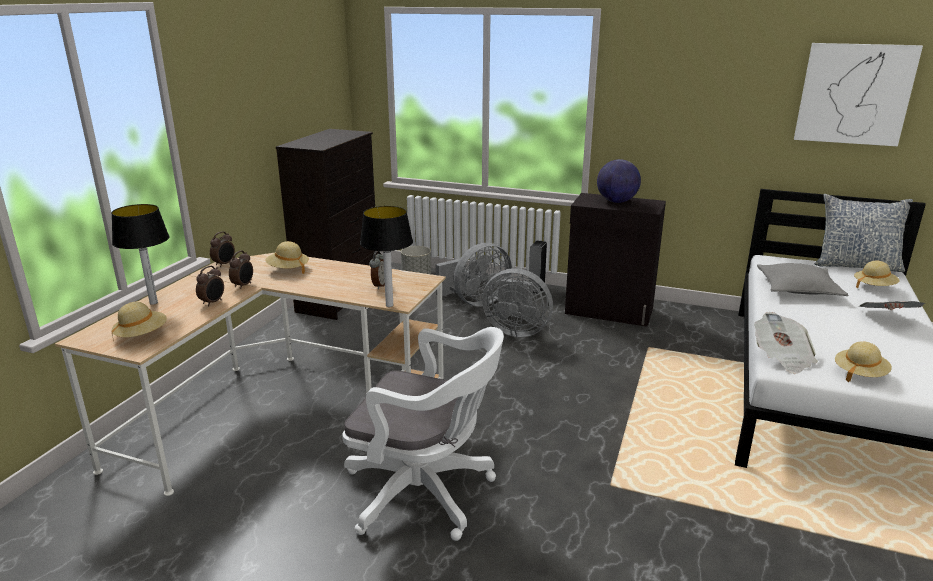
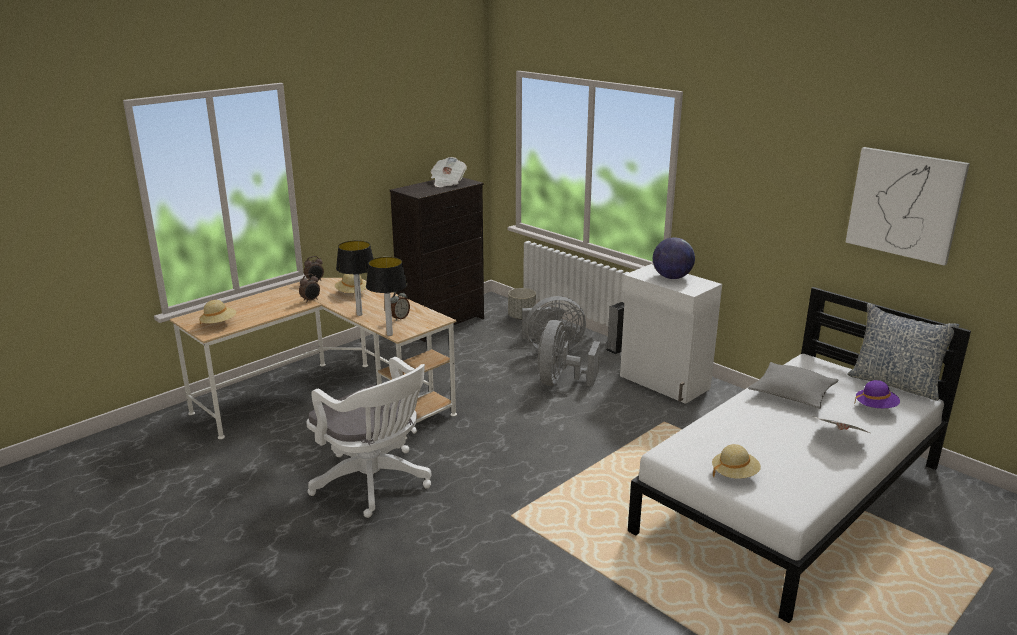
camera: 25 degrees right, 0 degrees up
table lamp [111,204,169,305] -> table lamp moved to [336,241,374,316]
alarm clock [196,266,224,306] -> none
grey fan [482,268,553,337] -> grey fan turned 60 degrees clockwise [538,320,600,386]
black cabinet [565,193,666,327] -> white cabinet [620,263,722,404]
newspaper [754,312,818,374] -> newspaper moved to [431,157,467,187]
beige hat [854,261,900,288] -> purple hat [854,380,900,408]

